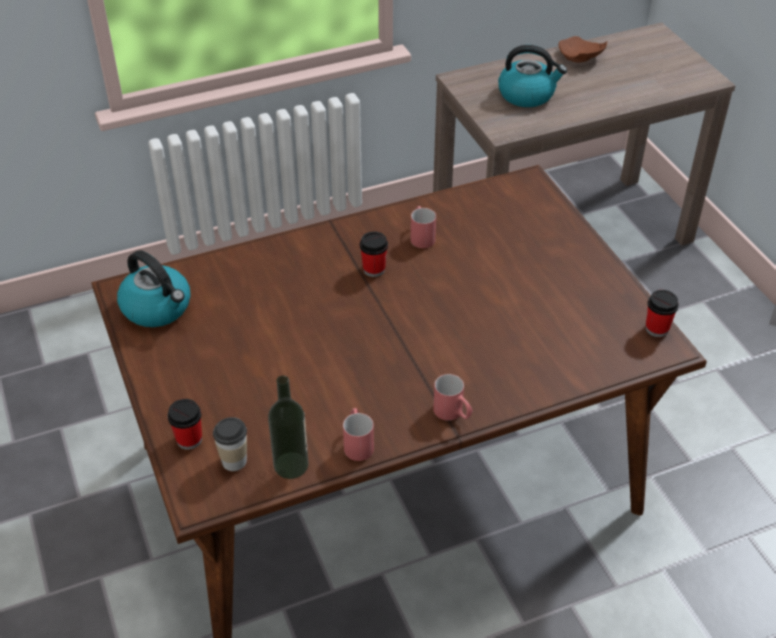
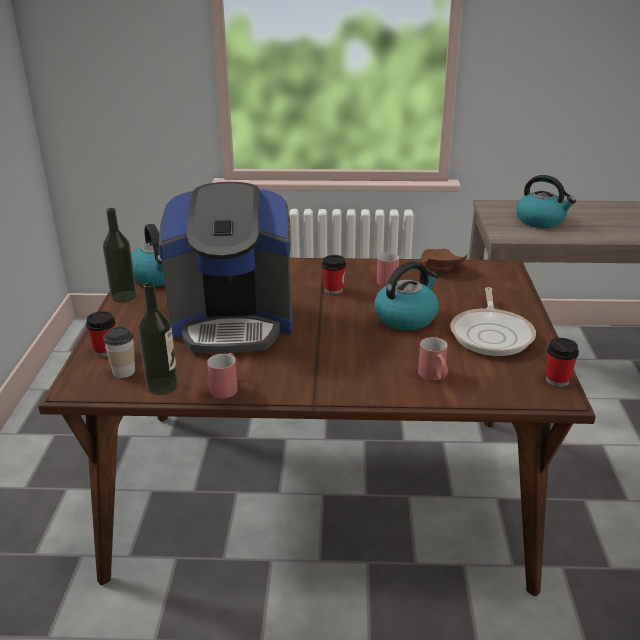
camera: 25 degrees right, 15 degrees down
red mug [433,374,473,421] -> red mug moved to [418,337,448,381]
brown plate [558,36,607,62] -> brown plate moved to [421,249,467,271]
none -> bottle [103,208,137,303]
none -> coffee machine [159,182,293,353]
none -> kettle [374,261,439,330]
none -> frying pan [450,287,536,356]

